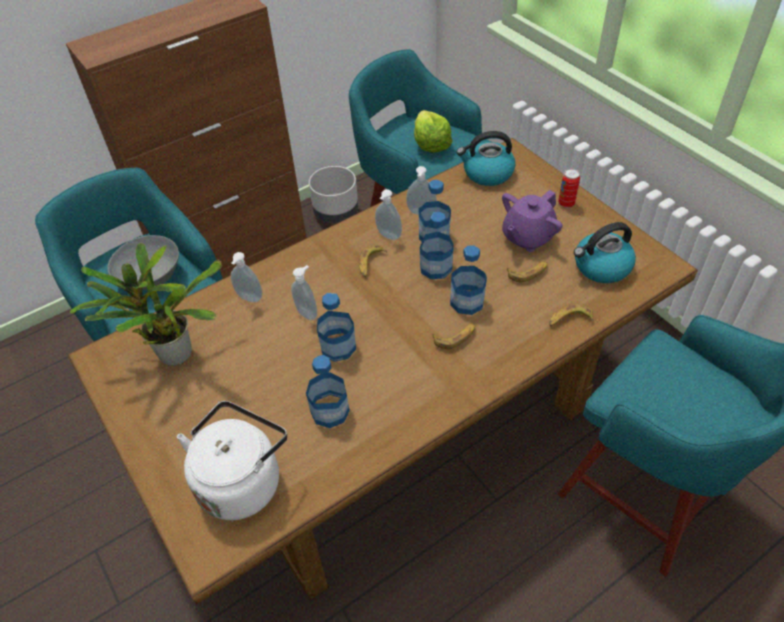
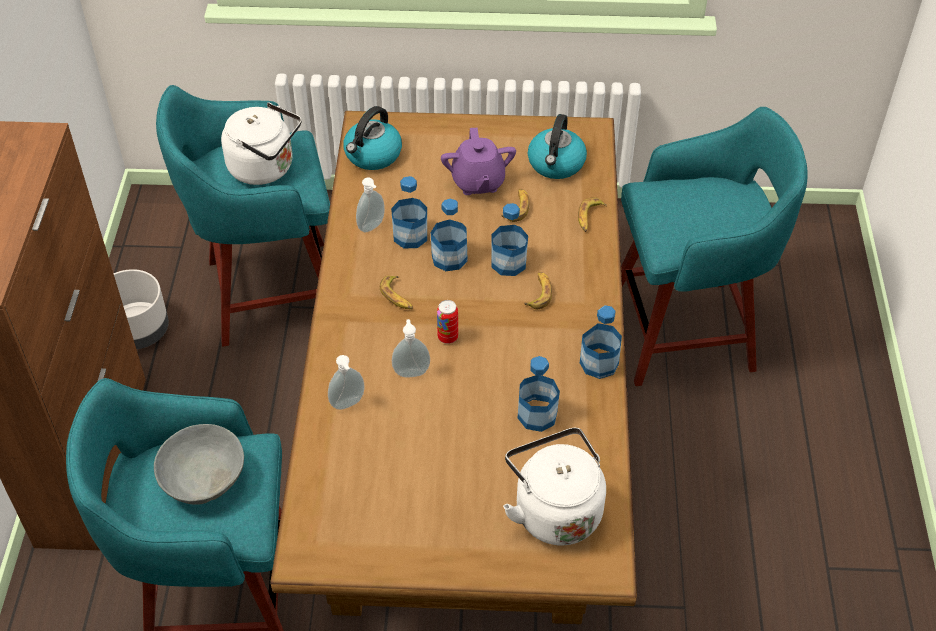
camera: 55 degrees left, 0 degrees up
potted plant [70,243,222,366] -> none
bottle [317,293,356,362] -> bottle moved to [580,305,622,379]
soap dispenser [375,189,402,240] -> none
lettuce [414,110,453,153] -> white kettle [221,103,302,185]
can [558,169,580,208] -> can moved to [437,300,458,344]

